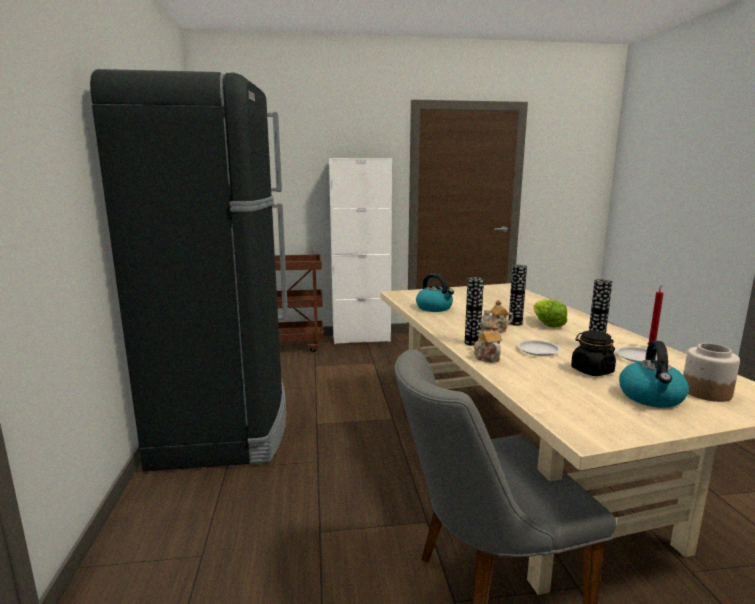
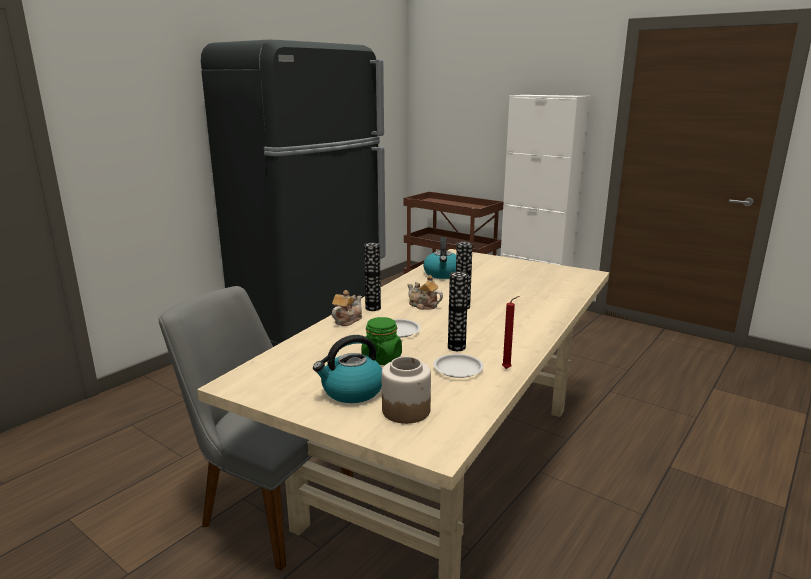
camera: 45 degrees right, 5 degrees up
lettuce [534,299,567,328] -> none
black jar [571,331,616,376] -> green jar [361,317,402,365]

